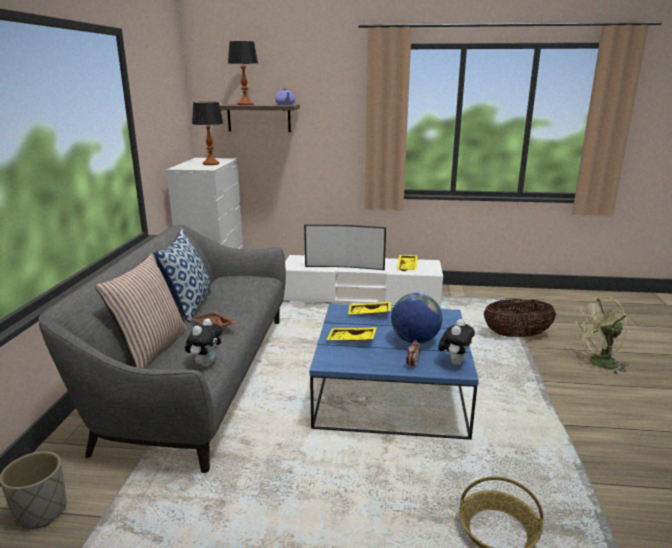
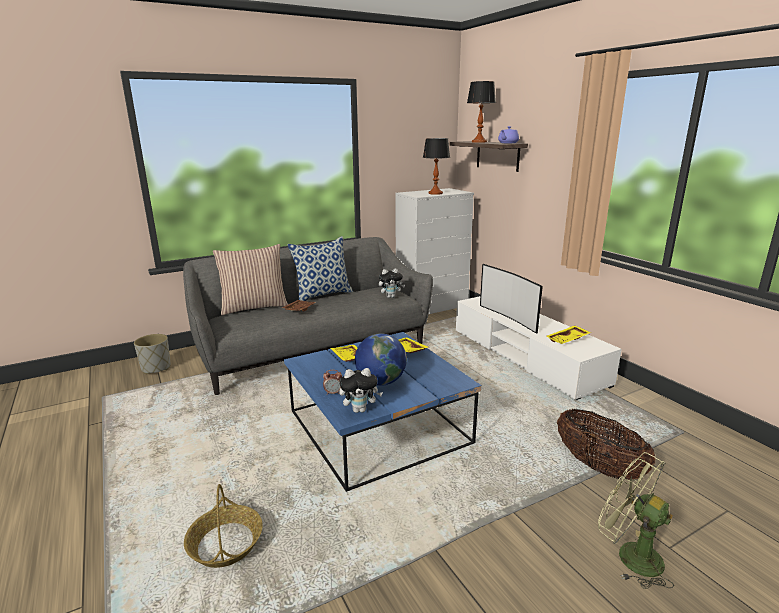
camera: 55 degrees right, 0 degrees up
plush toy [185,318,223,367] -> plush toy moved to [379,268,405,298]

